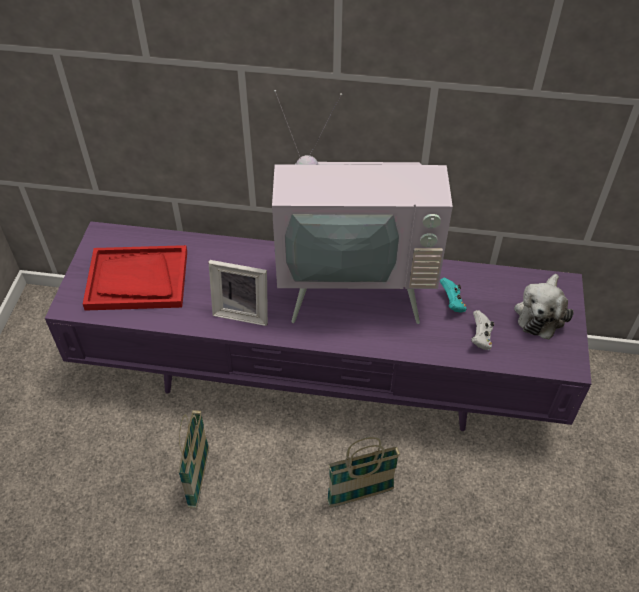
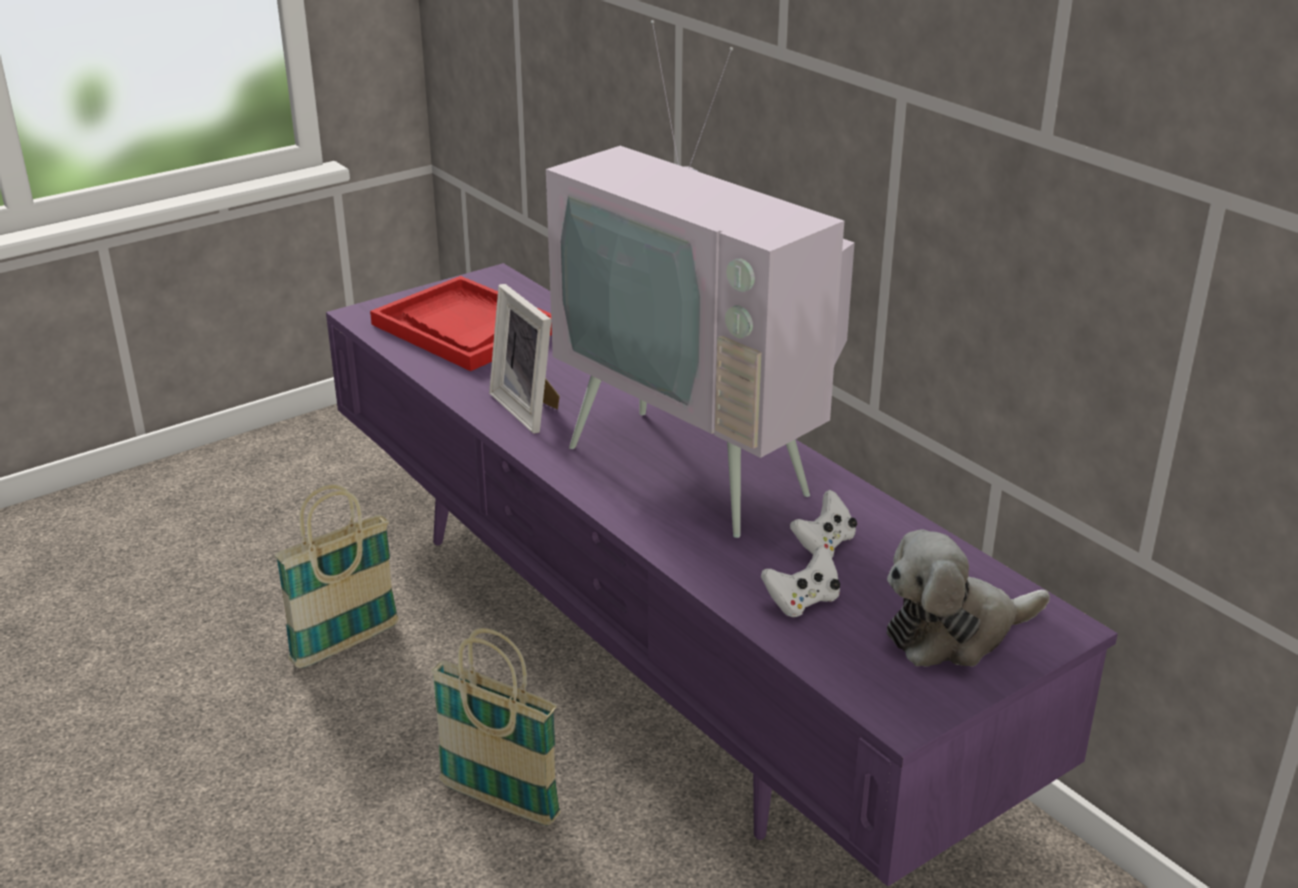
camera: 45 degrees right, 20 degrees down
turquoise game controller [440,278,467,313] -> white game controller [790,490,857,557]

